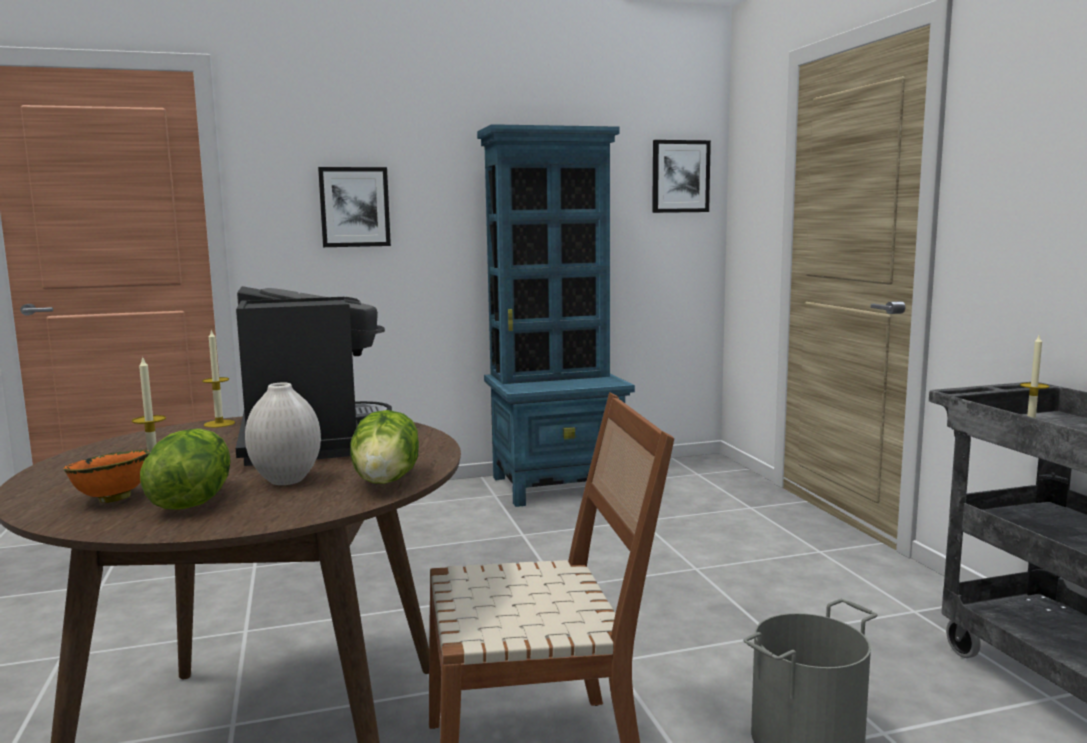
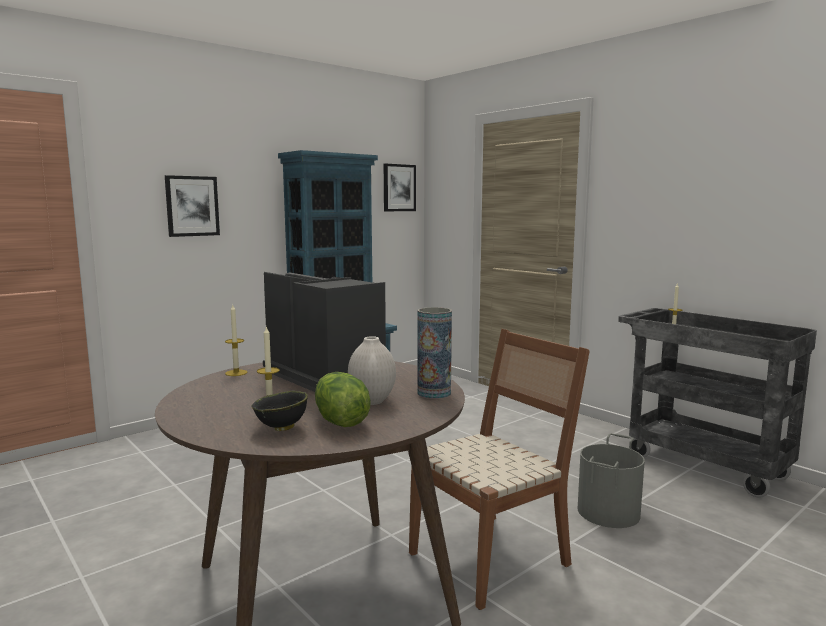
camera: 25 degrees left, 0 degrees up
orange bowl [63,449,150,503] -> black bowl [251,391,308,431]
lettuce [350,410,419,484] -> vase [417,307,452,399]

